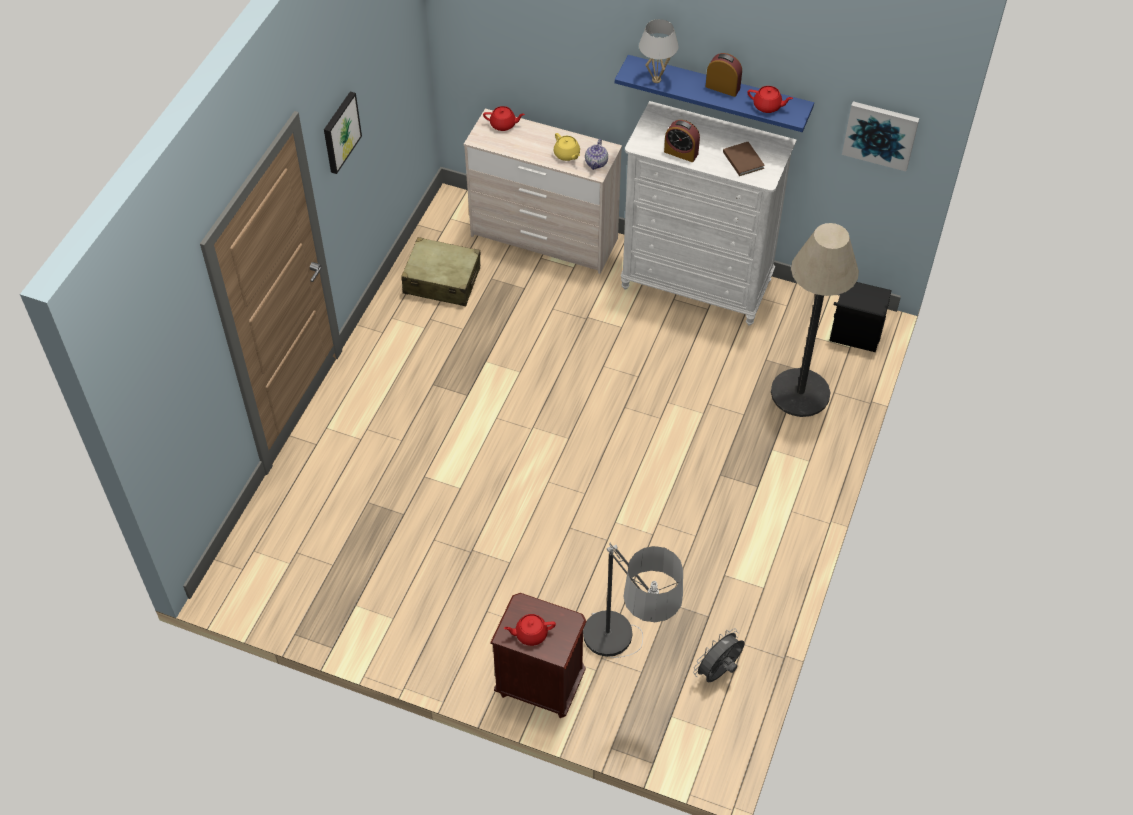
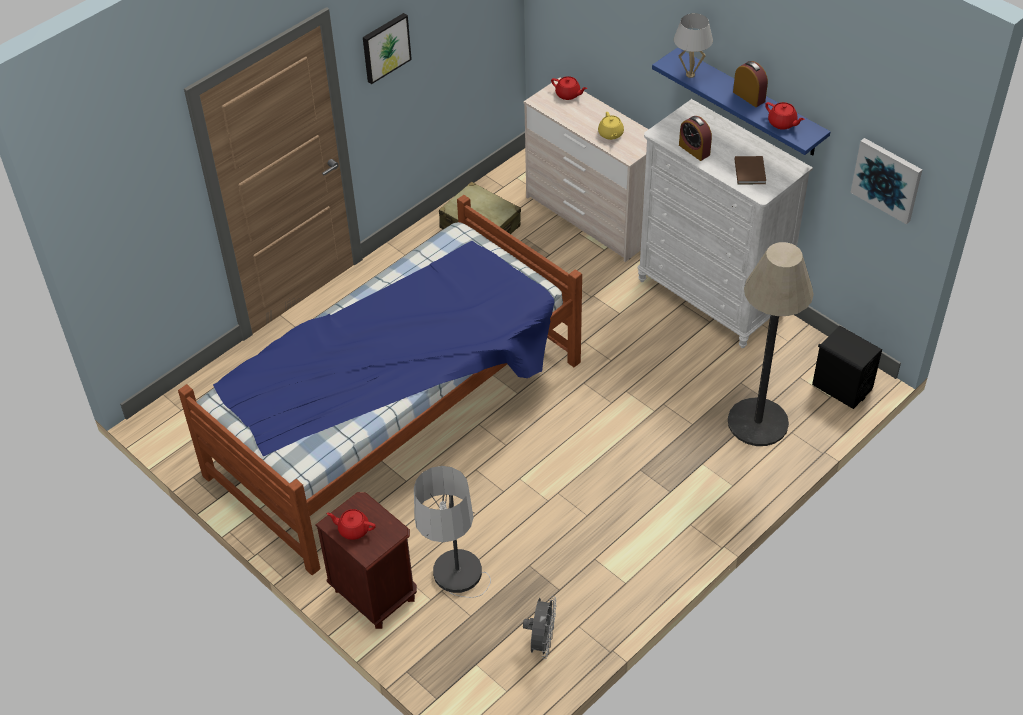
camera: 25 degrees right, 5 degrees down
teapot [585,139,608,170] -> none
grey fan [693,628,745,682] -> grey fan turned 120 degrees clockwise [523,596,556,659]
none -> bed [178,195,582,575]

